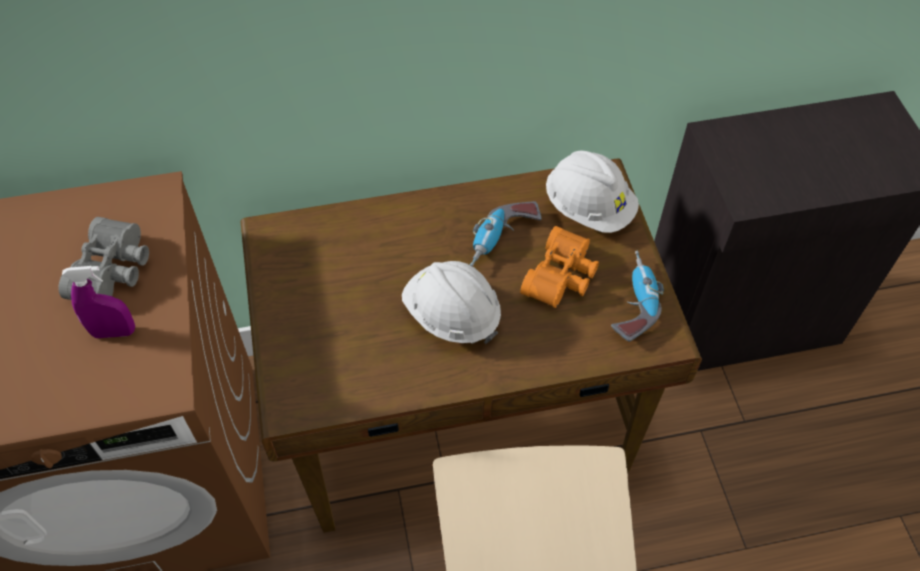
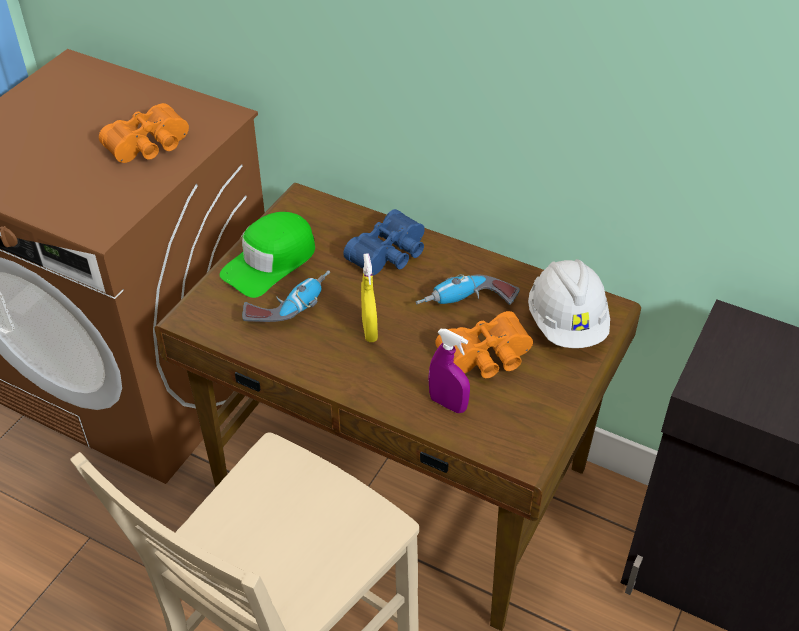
camera: 40 degrees right, 10 degrees down
grey binoculars [58,217,149,300] -> orange binoculars [99,103,189,163]
purple spray bottle [62,266,135,338] -> purple spray bottle moved to [428,329,470,413]
white hard hat [402,261,501,344] -> yellow spray bottle [361,253,378,342]
power drill [611,251,664,342] -> power drill moved to [242,270,330,322]
none -> green cap [220,212,315,298]
none -> blue binoculars [343,209,425,275]

